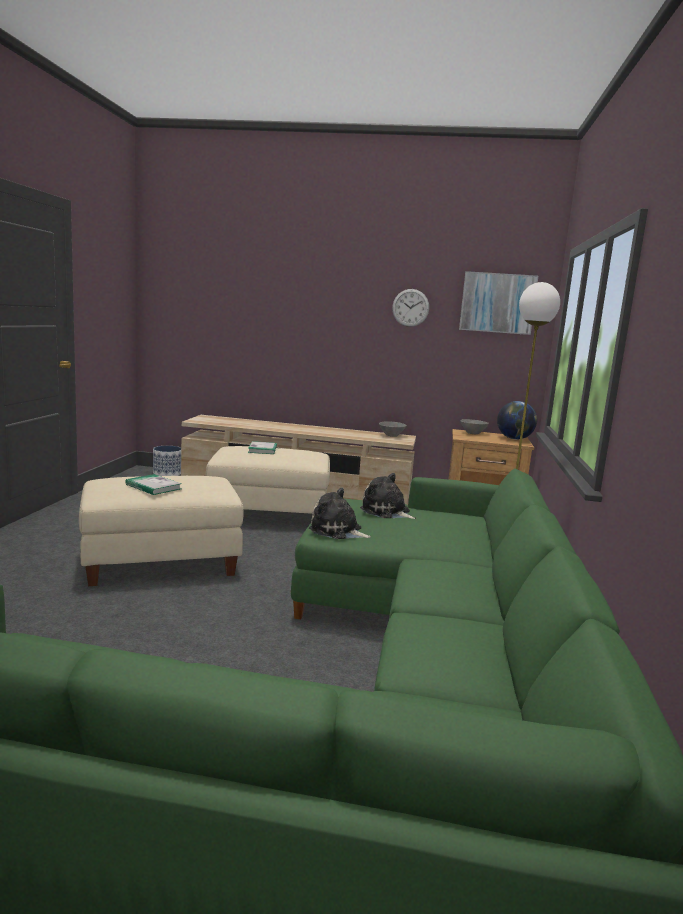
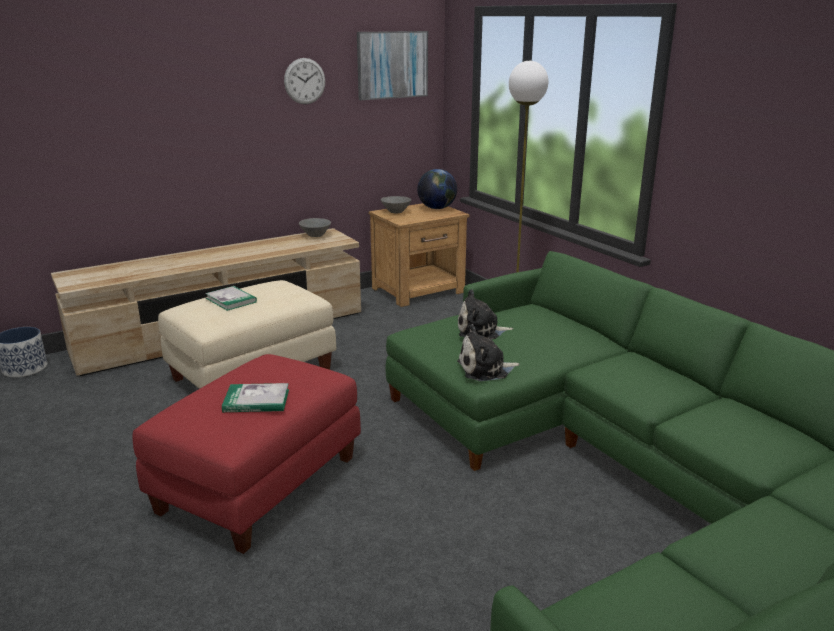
camera: 40 degrees left, 10 degrees up
beige ottoman [79,476,244,586] -> red ottoman [133,354,361,554]

